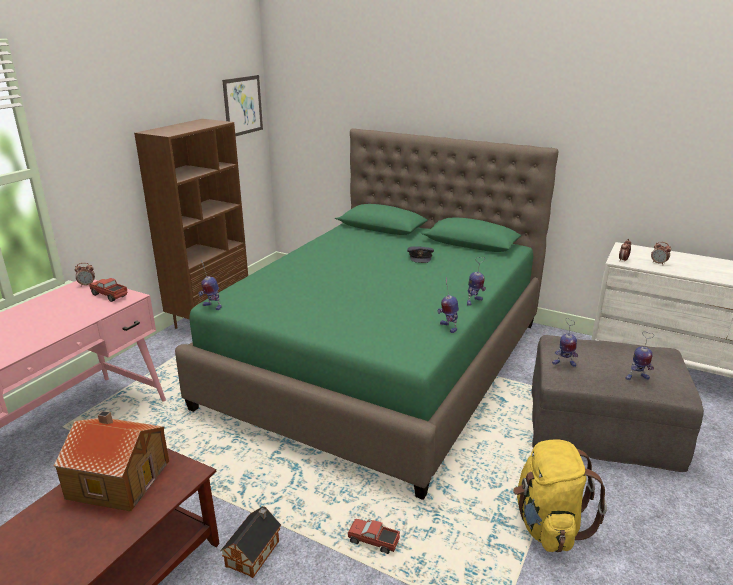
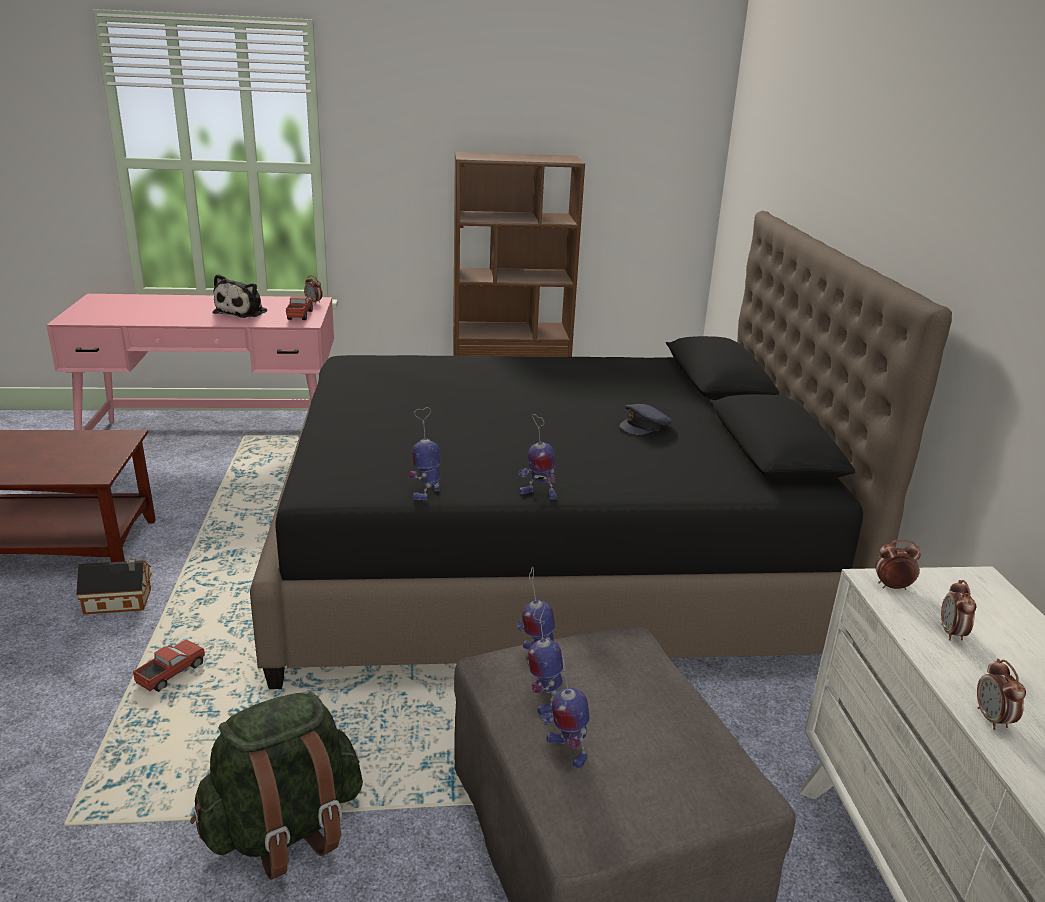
camera: 55 degrees right, 0 degrees up
toy house [54,411,169,512] -> none
green bed [175,128,558,500] -> black bed [250,211,952,689]
toy robot [198,260,222,310] -> toy robot moved to [527,602,563,715]
picture [222,75,263,136] -> none
toy truck [348,519,400,554] -> toy truck turned 45 degrees clockwise [133,640,205,692]
yellow backpack [513,439,607,552] -> green backpack [190,693,363,880]
none -> plush toy [213,274,267,318]
none -> alarm clock [977,659,1026,730]

